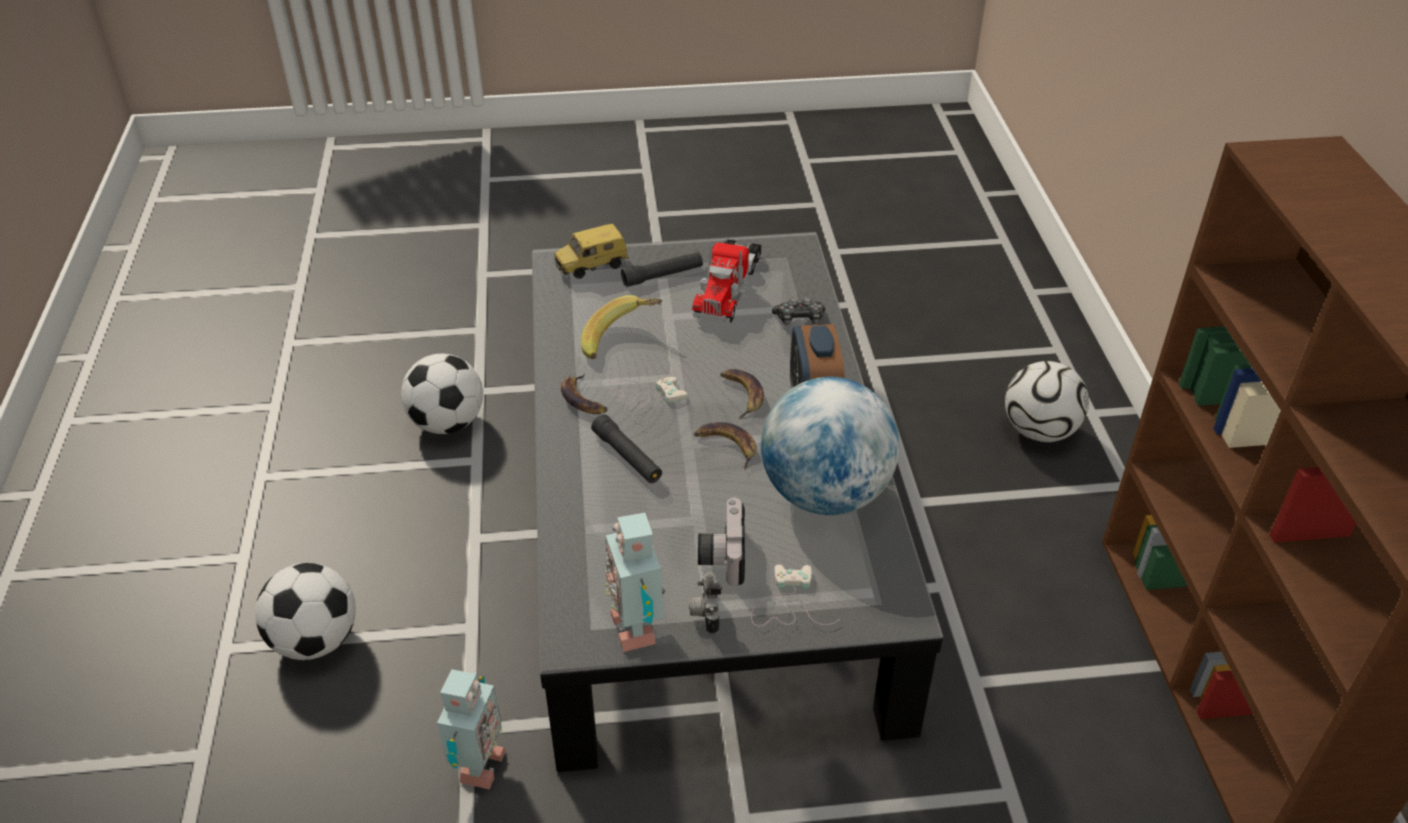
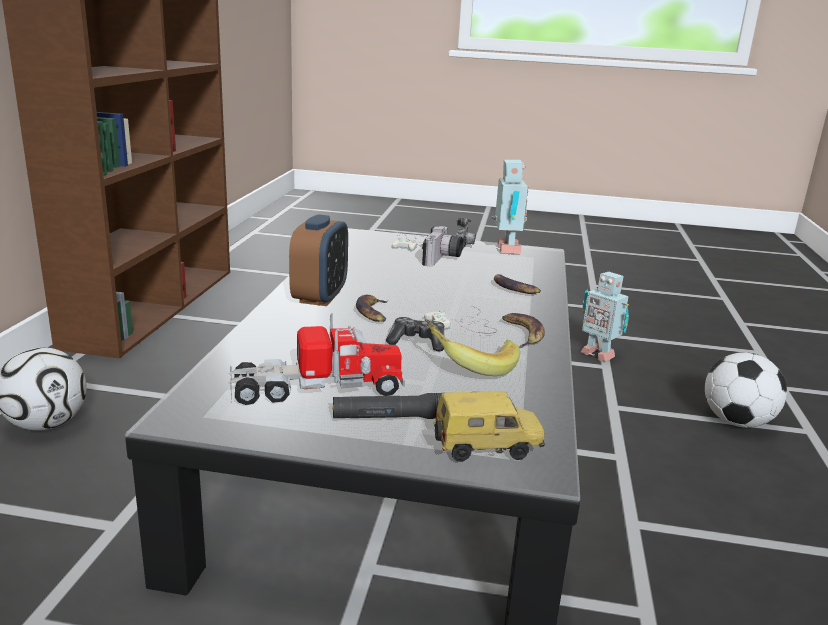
camera: 165 degrees left, 20 degrees down
football [401,354,483,434] -> none
toy robot [437,669,506,790] -> toy robot turned 75 degrees counterclockwise [581,272,629,362]
black flashlight [591,414,662,483] -> none
toy truck [692,238,762,324] -> toy truck turned 45 degrees clockwise [228,313,405,405]
banana [694,422,757,470] -> banana moved to [494,274,541,294]
globe [761,377,899,515] -> none
game controller [772,297,825,325] -> game controller moved to [386,317,444,351]

